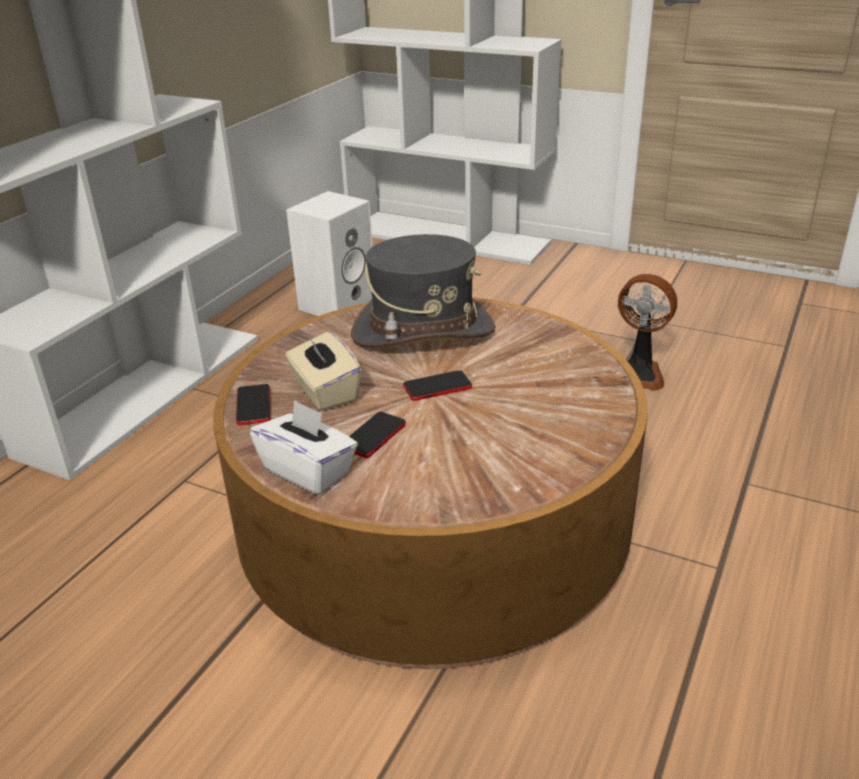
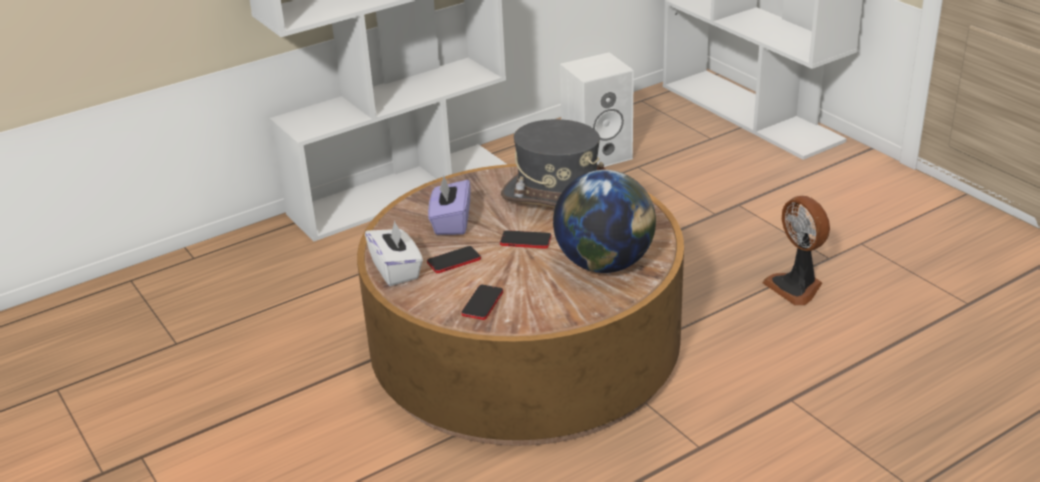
camera: 30 degrees right, 0 degrees up
phone [236,384,270,425] -> phone moved to [461,285,503,320]
beige tissue box [286,332,361,411] -> purple tissue box [428,176,470,235]
none -> globe [553,170,656,273]

